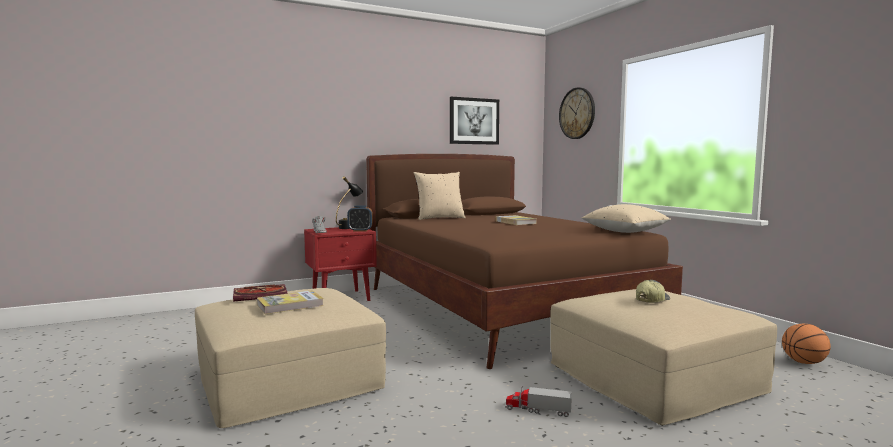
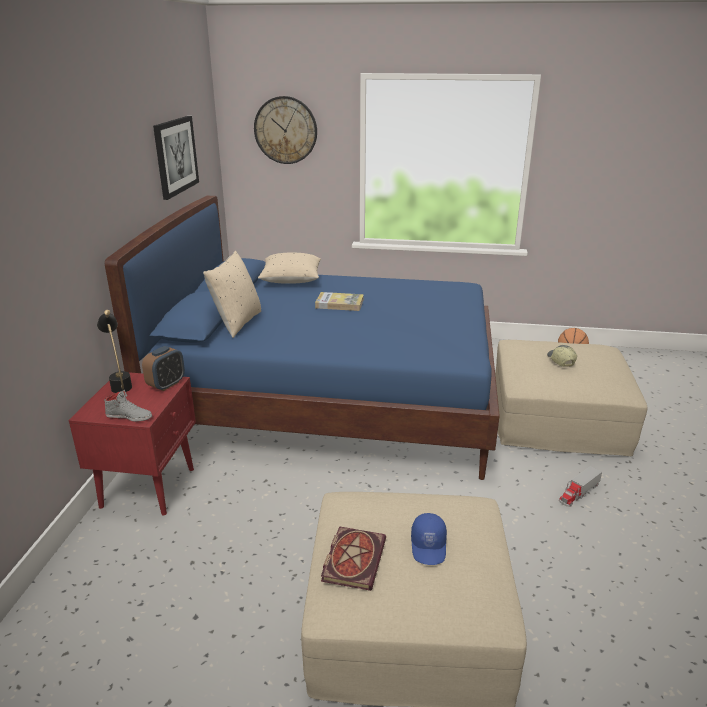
camera: 55 degrees left, 20 degrees up
book [257,290,324,314] -> blue cap [411,513,447,565]
brown bed [366,154,683,369] -> blue bed [105,196,500,480]
beige pillow [582,204,671,233] -> beige pillow moved to [258,253,321,284]

